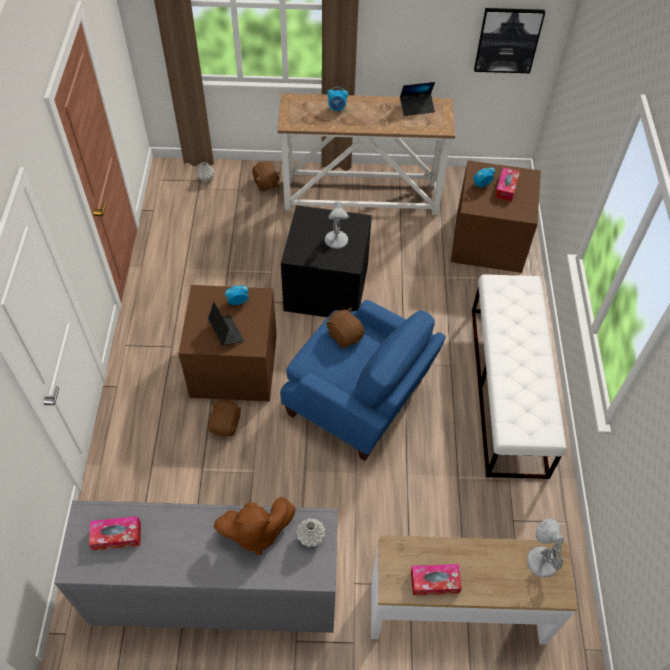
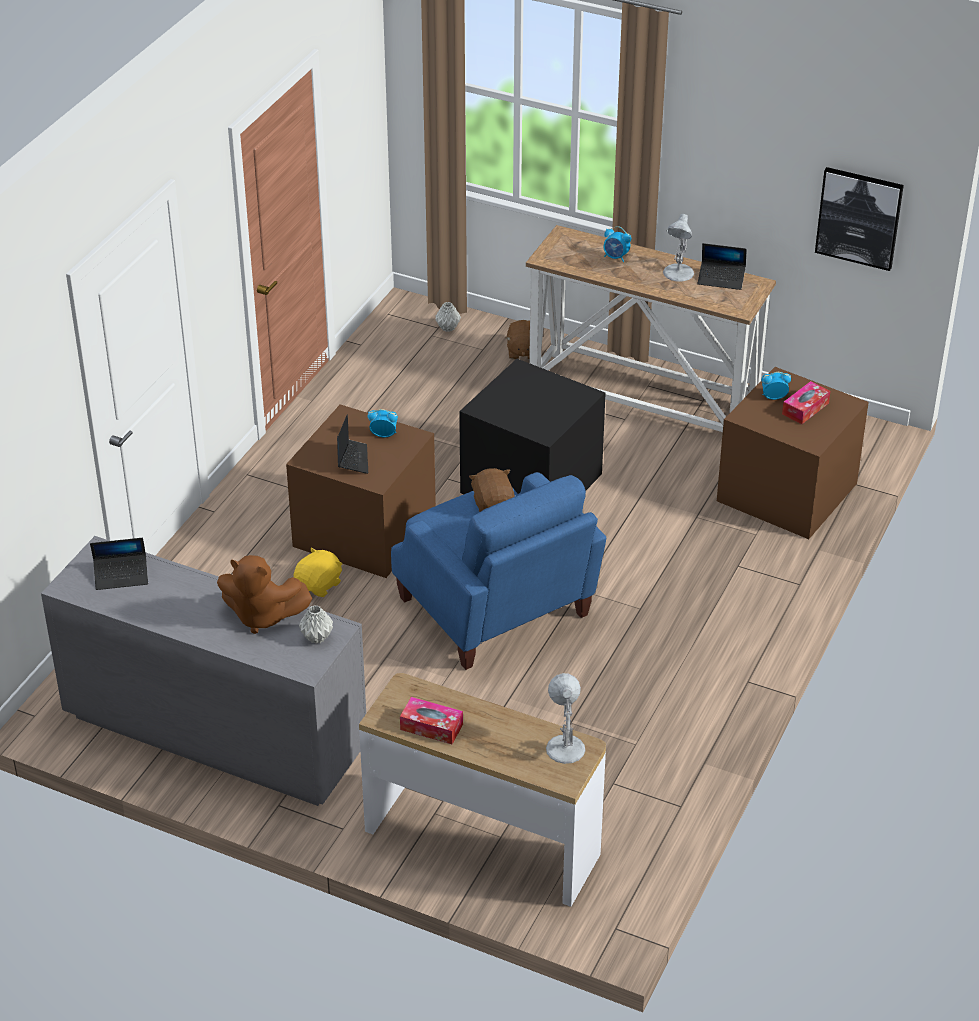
camera: 25 degrees right, 15 degrees down
tissue box [89,516,141,550] -> laptop [90,538,148,590]
brown plush toy [208,400,241,436] -> yellow plush toy [293,547,342,597]
white table lamp [325,202,349,249] -> white table lamp moved to [663,214,694,282]
white bench [472,274,567,479] -> none

